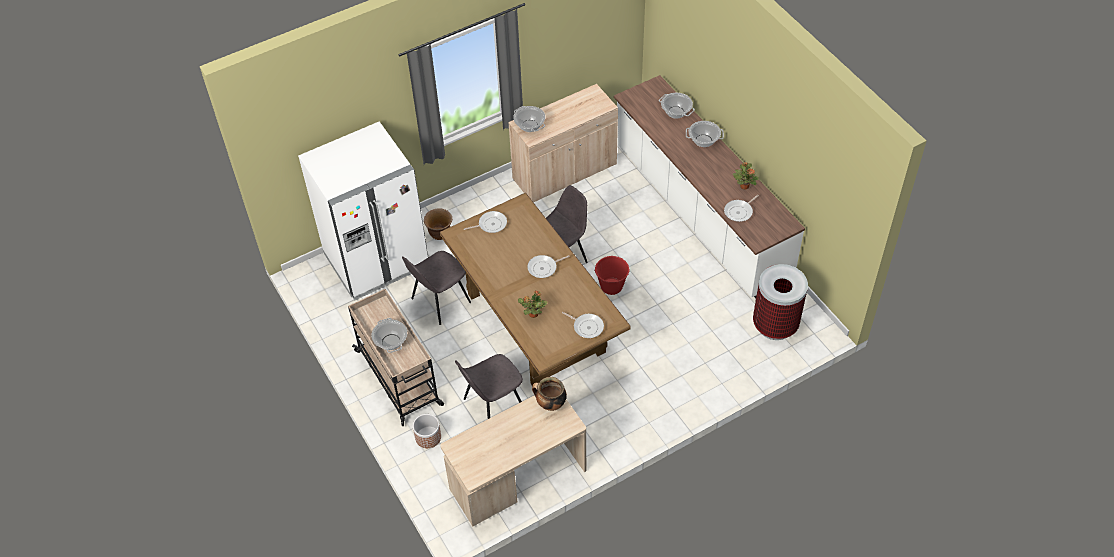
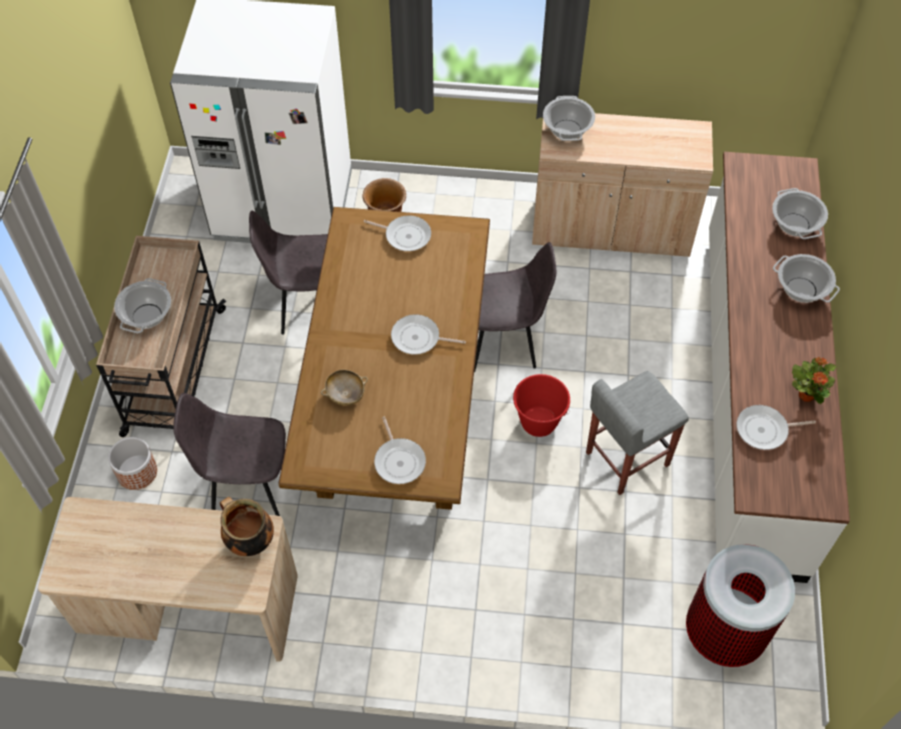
camera: 35 degrees right, 5 degrees up
potted plant [518,290,547,318] -> beige bowl [321,370,368,406]
none -> grey stool [586,371,689,495]

